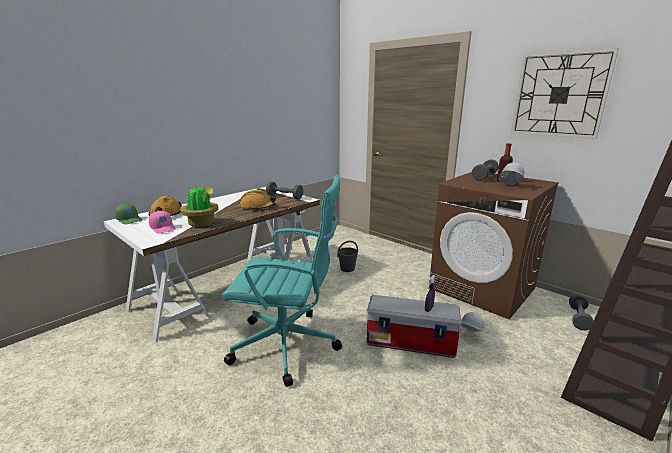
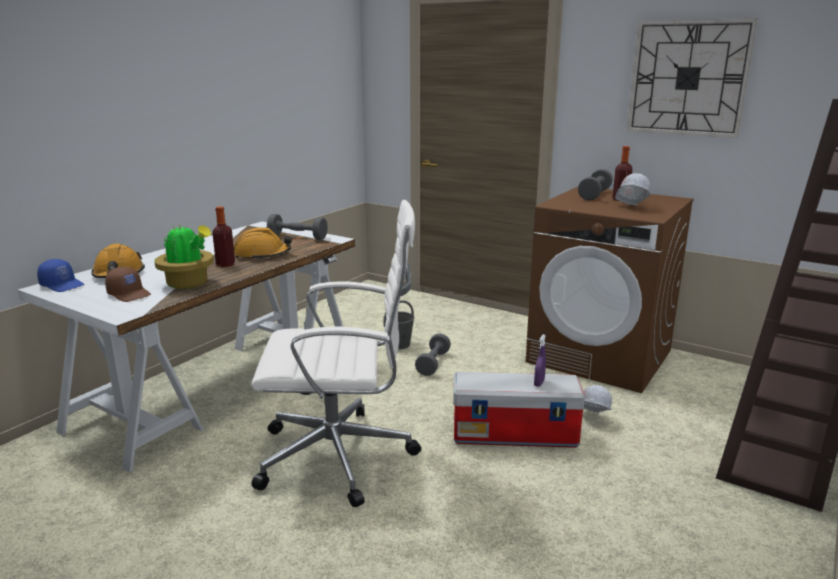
camera: 10 degrees left, 0 degrees up
green cap [115,204,142,224] -> blue cap [37,259,85,292]
pink cap [149,211,176,234] -> brown cap [105,267,151,302]
turquoise office chair [222,175,342,387] -> white office chair [251,200,421,507]
grey dumbbell [569,294,594,331] -> grey dumbbell moved to [415,333,451,376]
none -> bottle [212,206,235,267]

